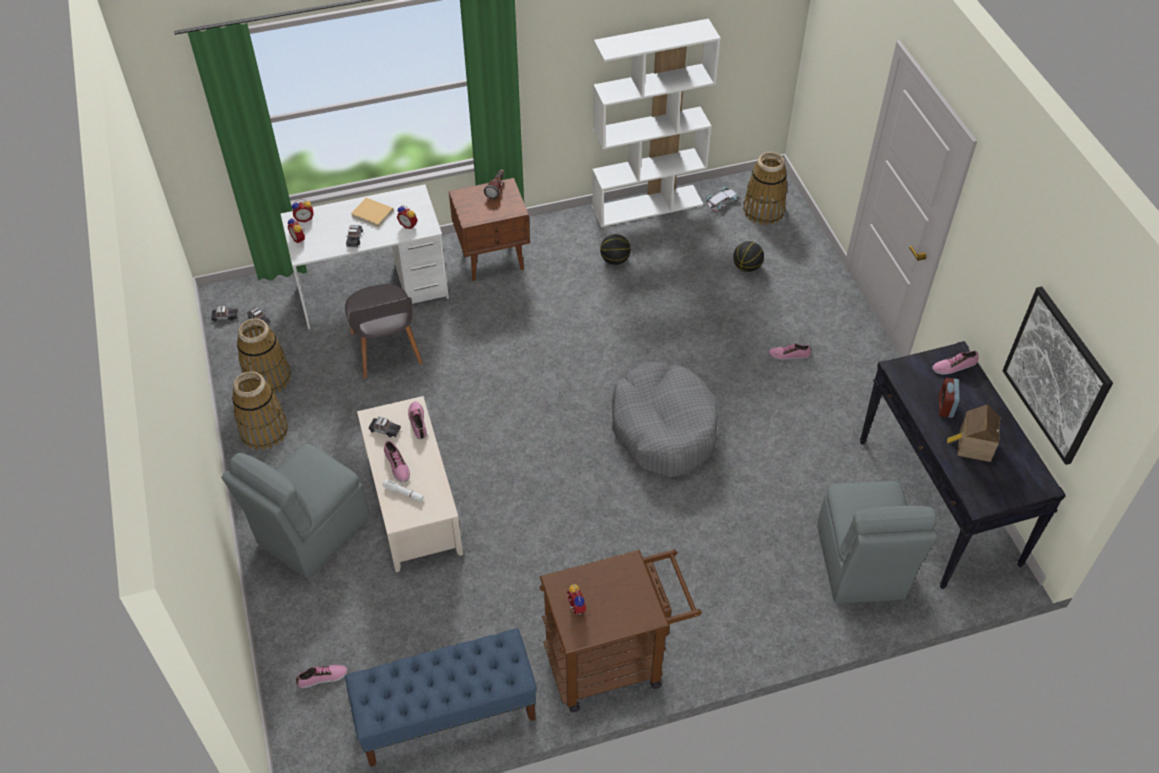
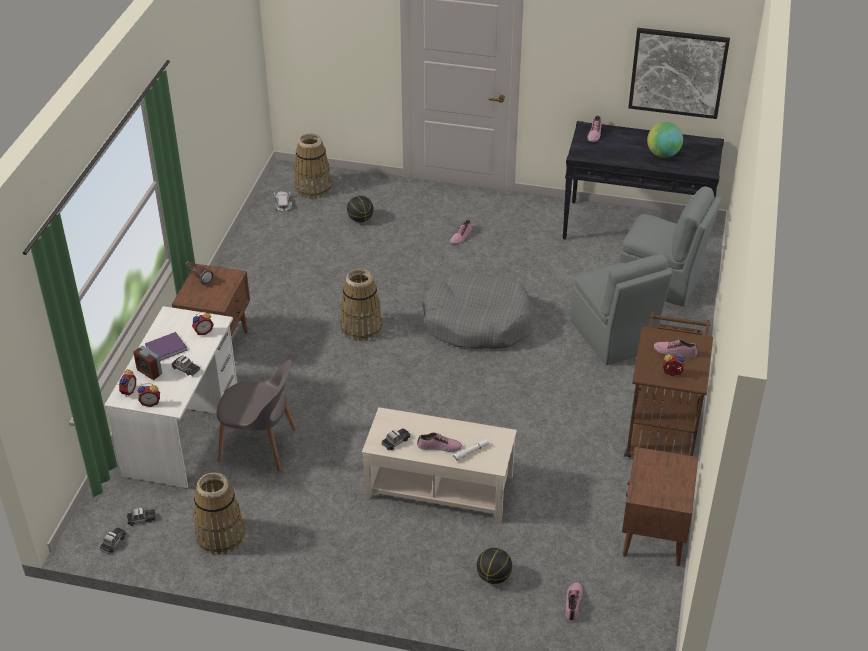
camera: 60 degrees left, 10 degrees down
grey chair [221,444,369,578] -> grey chair moved to [570,254,673,365]
basket [232,371,288,450] -> basket moved to [341,269,382,341]
blue bench [345,628,537,767] -> brown nightstand [622,447,699,566]
beige book [351,198,394,227] -> purple book [145,332,187,361]
shoe [408,402,427,440] -> shoe moved to [654,339,698,357]
white bookcase [592,19,721,227] -> none
basketball [600,234,631,265] -> basketball moved to [477,548,512,584]
alarm clock [939,378,960,418] -> alarm clock moved to [133,346,162,380]
toy house [947,404,1000,462] -> globe [647,122,683,158]

